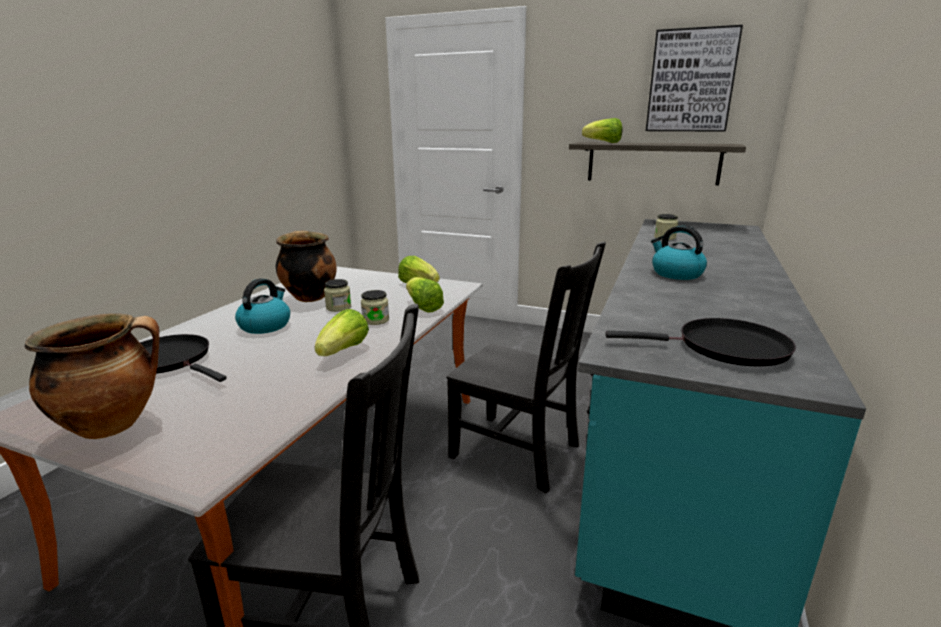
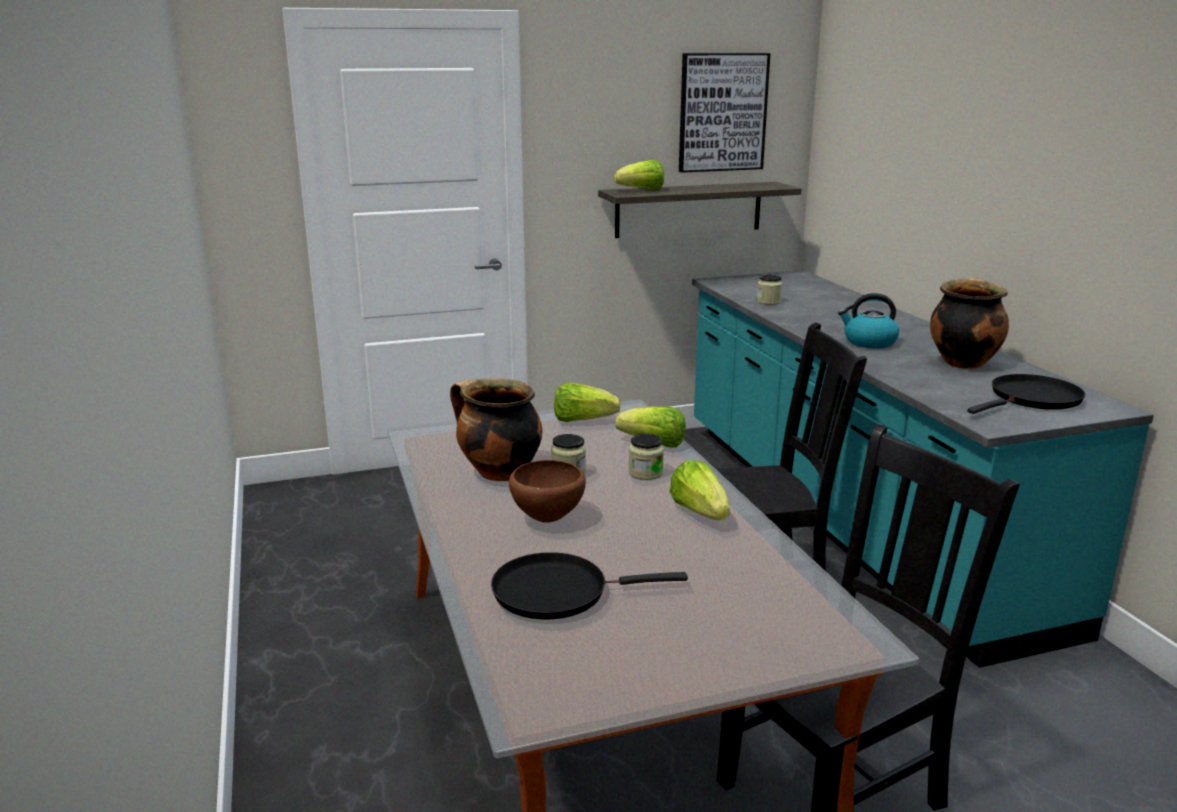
camera: 40 degrees left, 0 degrees up
cooking pot [25,314,159,439] -> cooking pot moved to [930,277,1009,369]
kettle [235,278,290,334] -> brown bowl [509,460,586,523]

